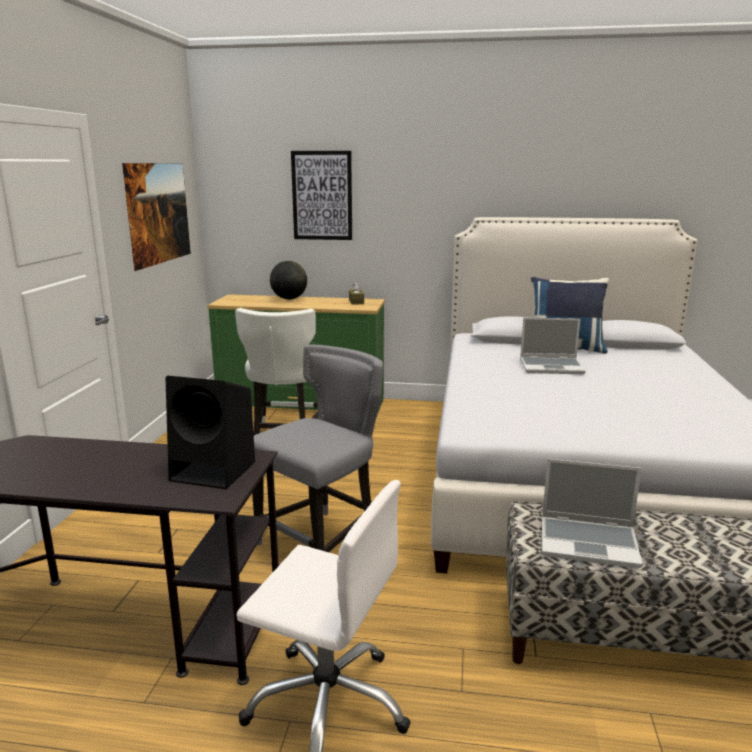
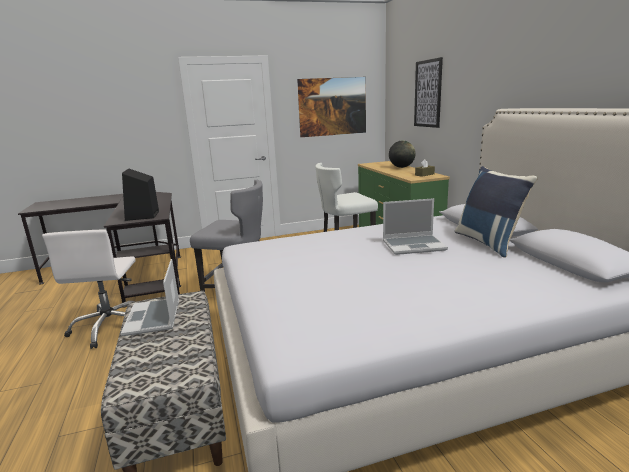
camera: 65 degrees right, 0 degrees up
laptop [520,317,586,374] -> laptop turned 75 degrees counterclockwise [383,198,448,255]

